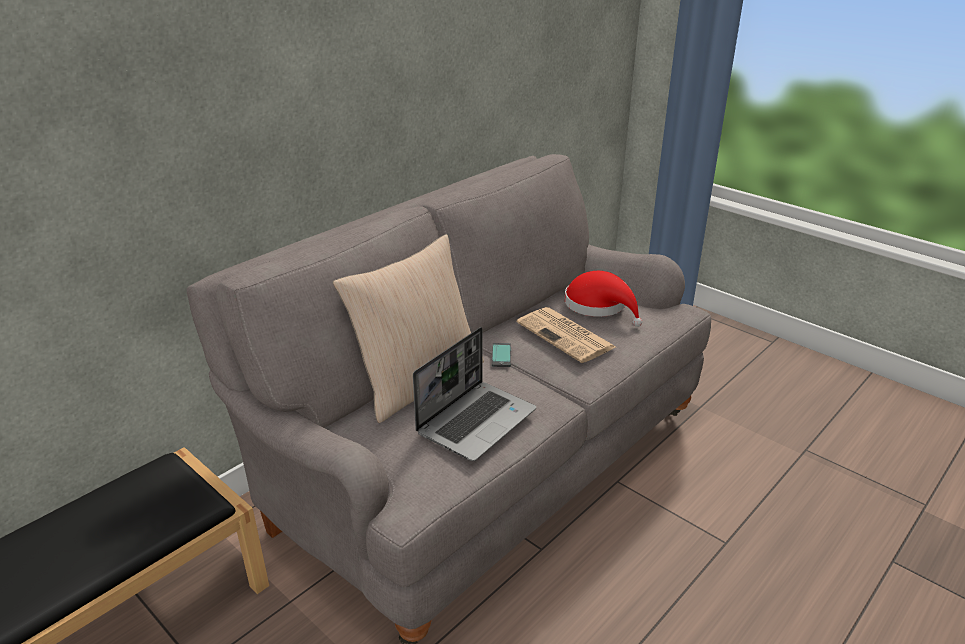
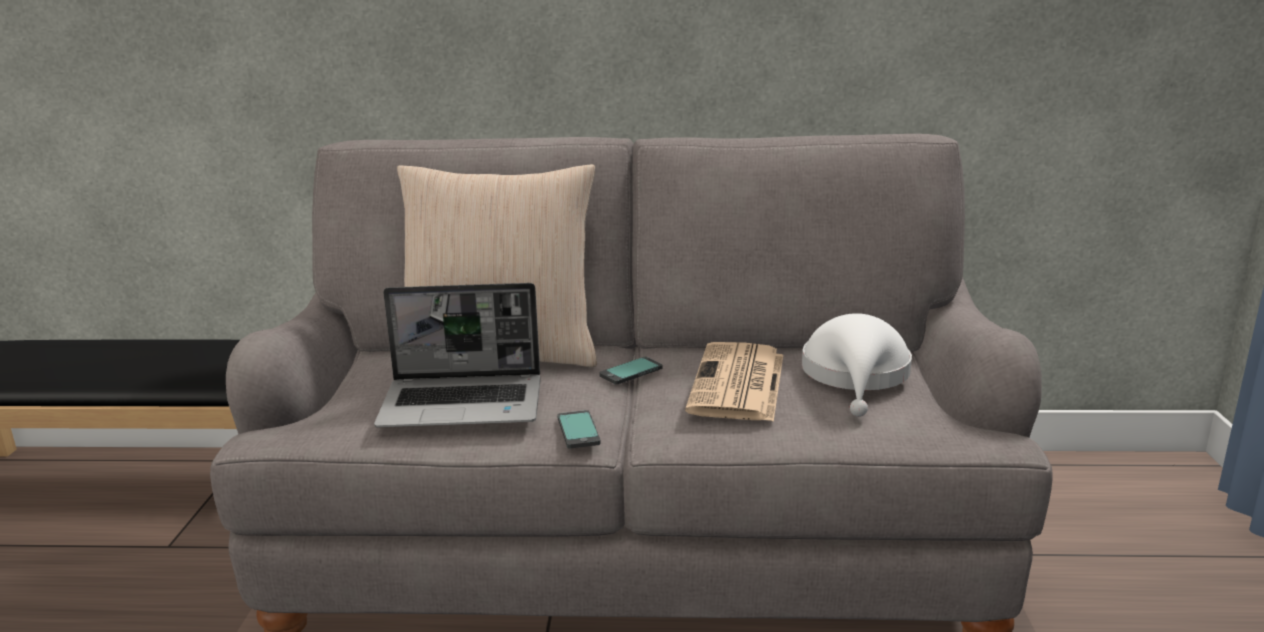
camera: 50 degrees right, 10 degrees down
red hat [565,271,642,327] -> white hat [802,313,912,417]
none -> phone [557,410,601,449]

